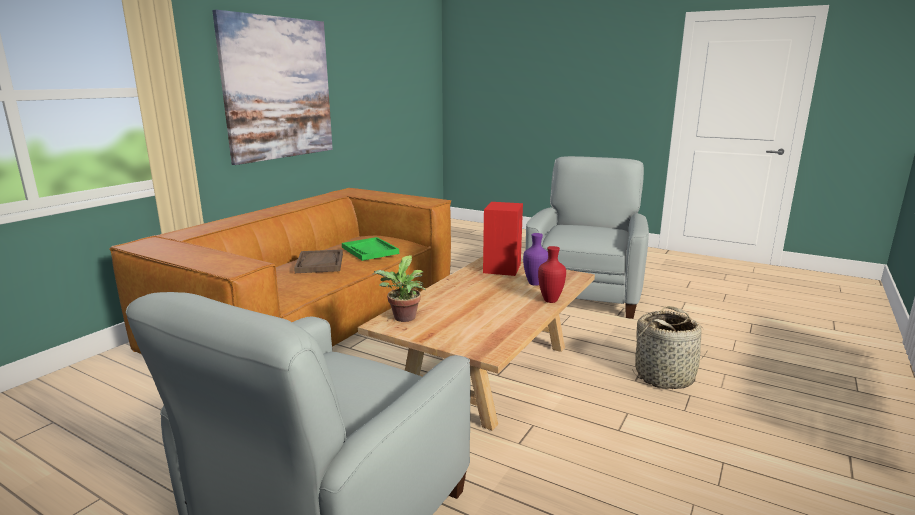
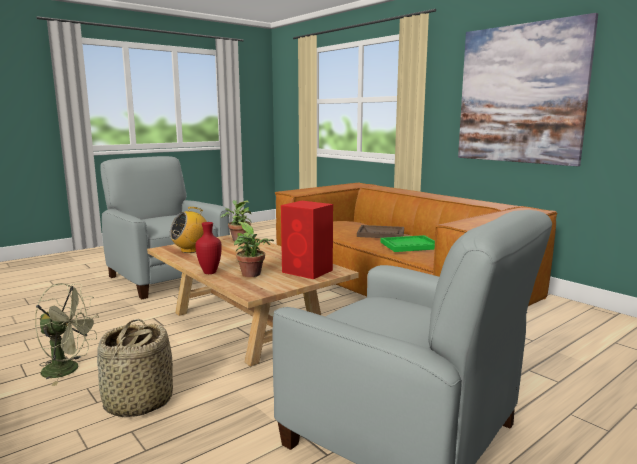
camera: 110 degrees right, 5 degrees down
purple vase [523,233,548,286] -> potted plant [234,222,274,277]
none -> green fan [35,283,99,386]
none -> radio [170,207,207,253]

